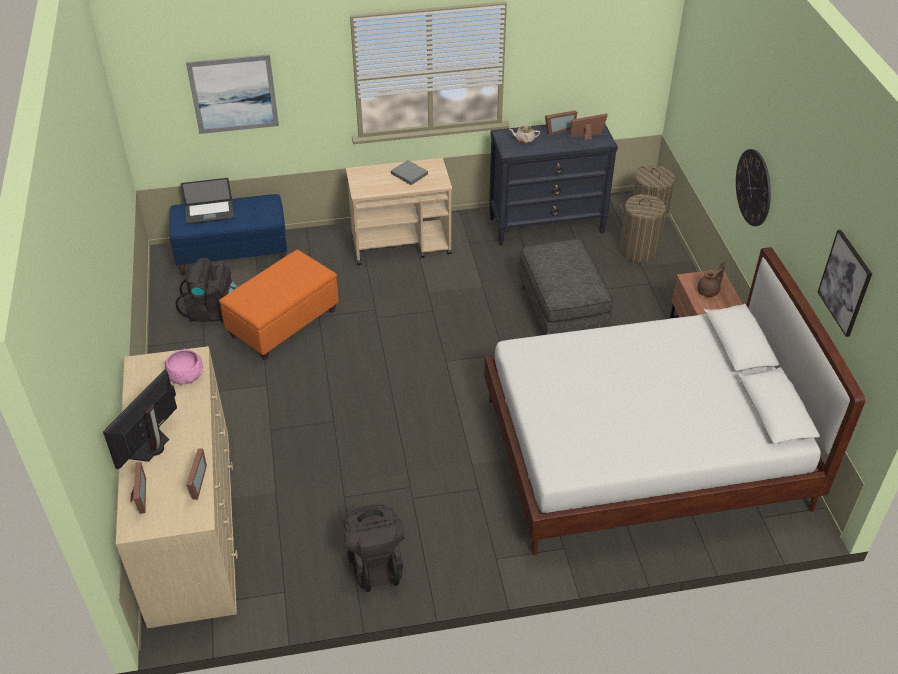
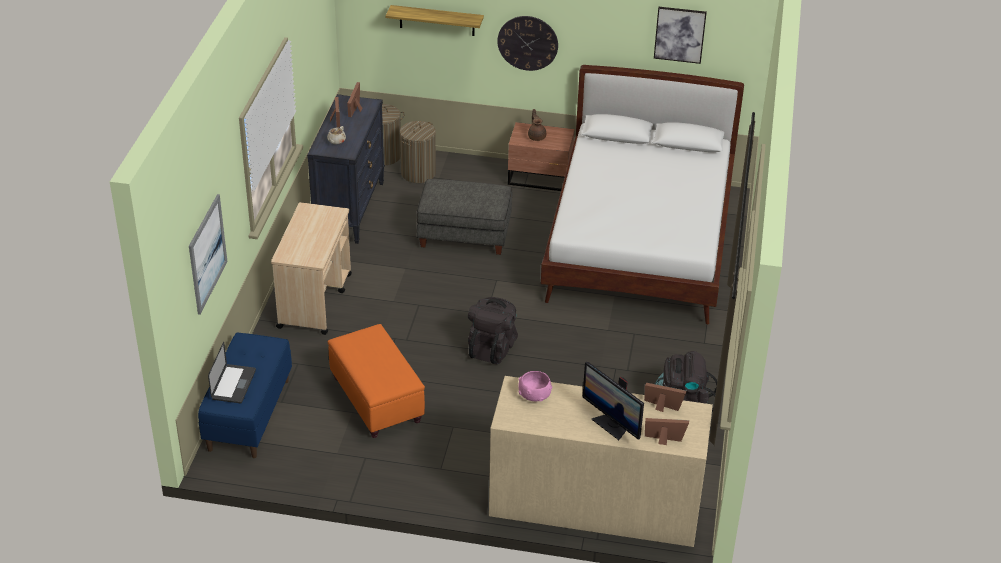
camera: 70 degrees left, 5 degrees down
black backpack [176,258,238,322] -> black backpack moved to [468,297,518,364]
grey book [391,160,428,185] -> none
none -> shelf [386,5,484,36]

